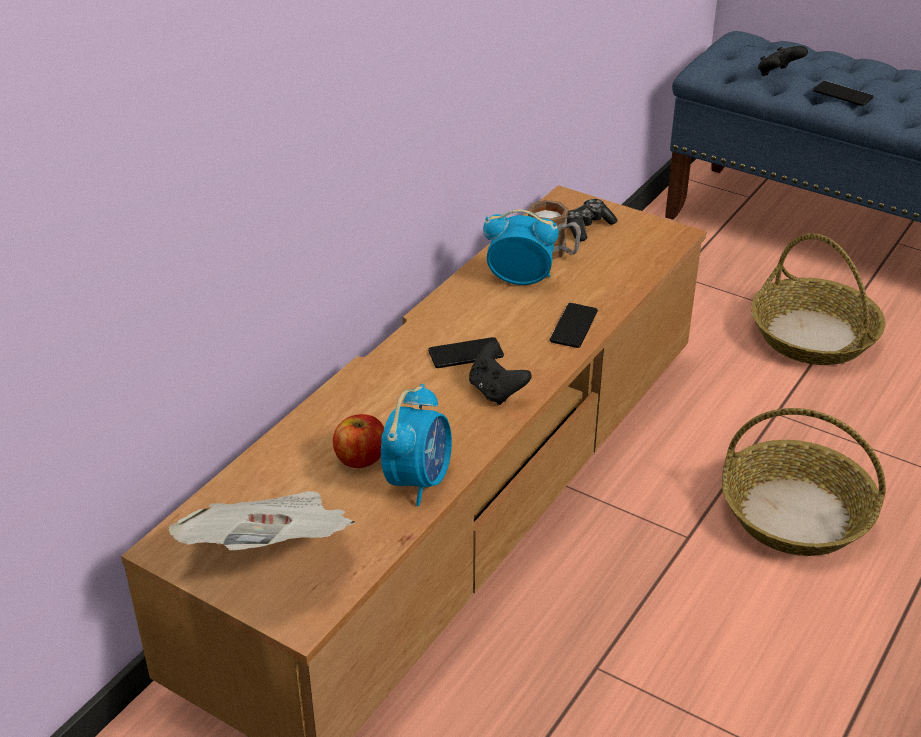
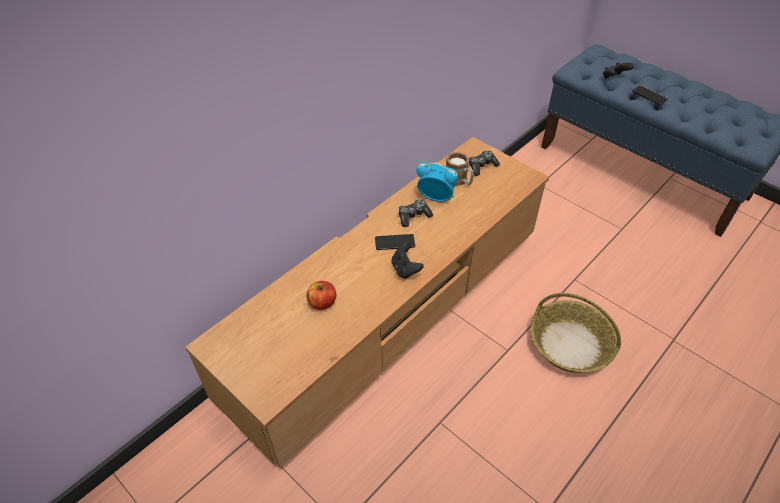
camera: 10 degrees right, 10 degrees up
newspaper [168,491,355,551] -> none
alarm clock [381,384,452,506] -> none
phone [550,303,598,348] -> none
basket [751,233,885,365] -> none
none -> game controller [399,199,433,227]

